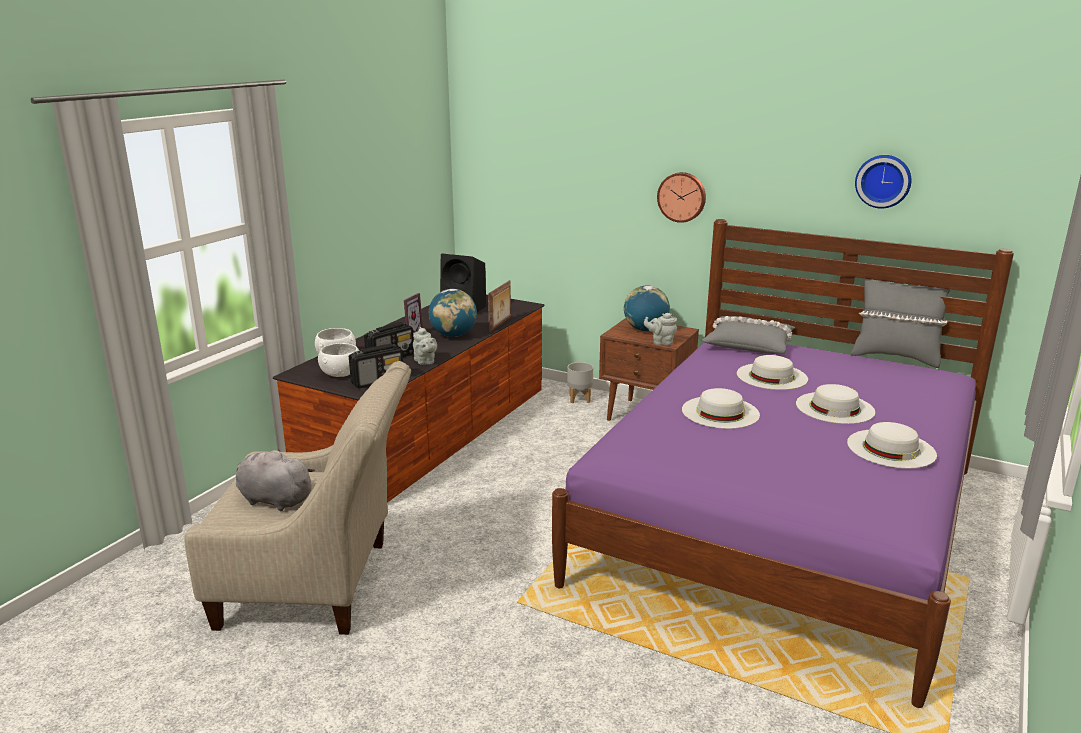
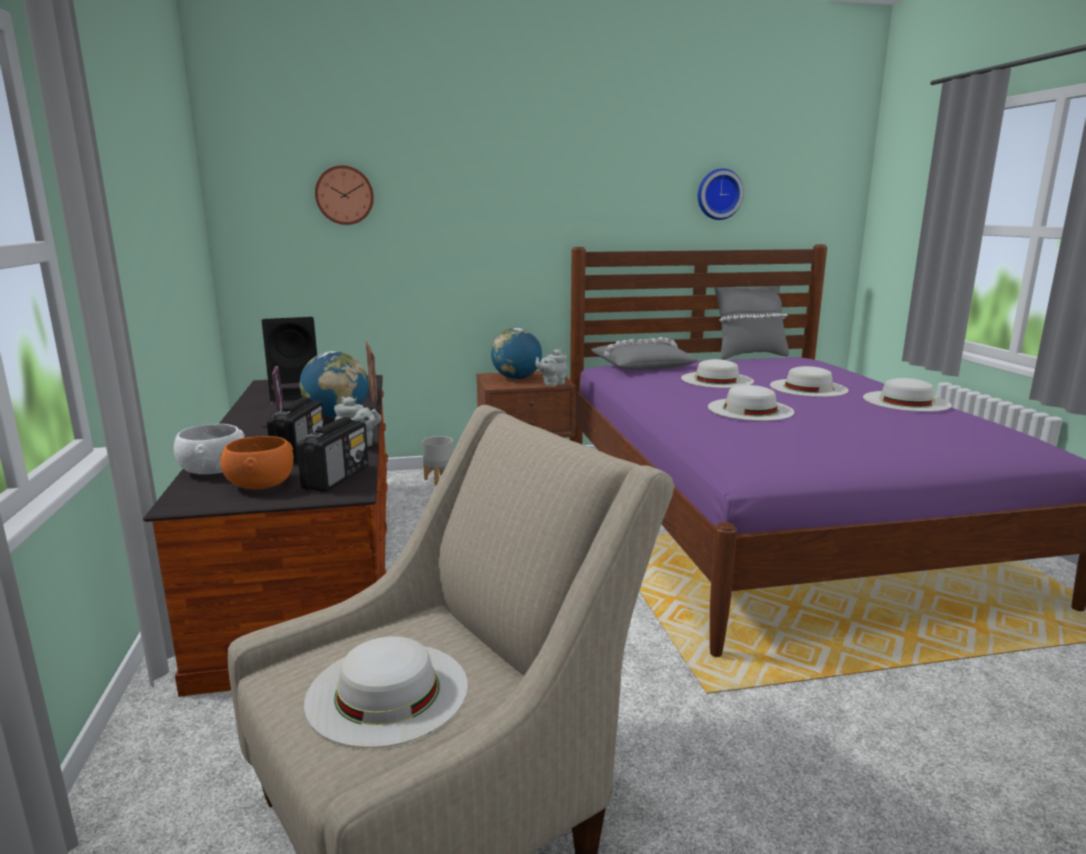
camera: 40 degrees left, 5 degrees down
grey plush toy [236,449,315,511] -> white hat [304,636,468,748]
white bowl [318,343,359,377] -> orange bowl [220,436,294,489]
wall clock [657,172,706,223] -> wall clock moved to [315,165,374,225]

